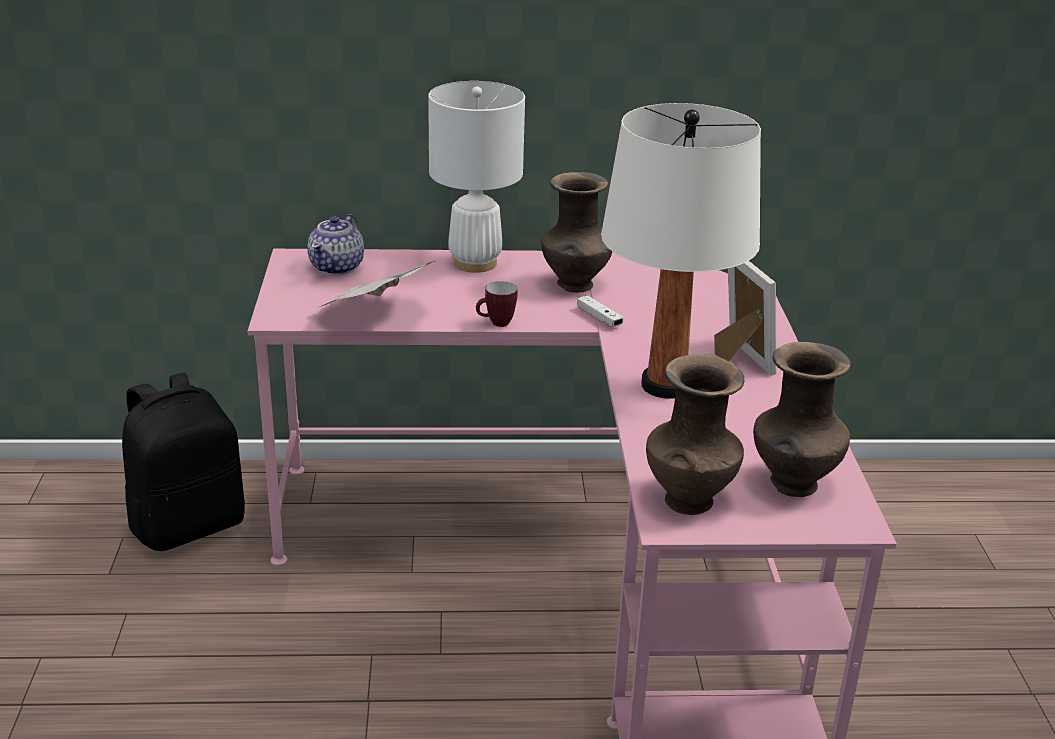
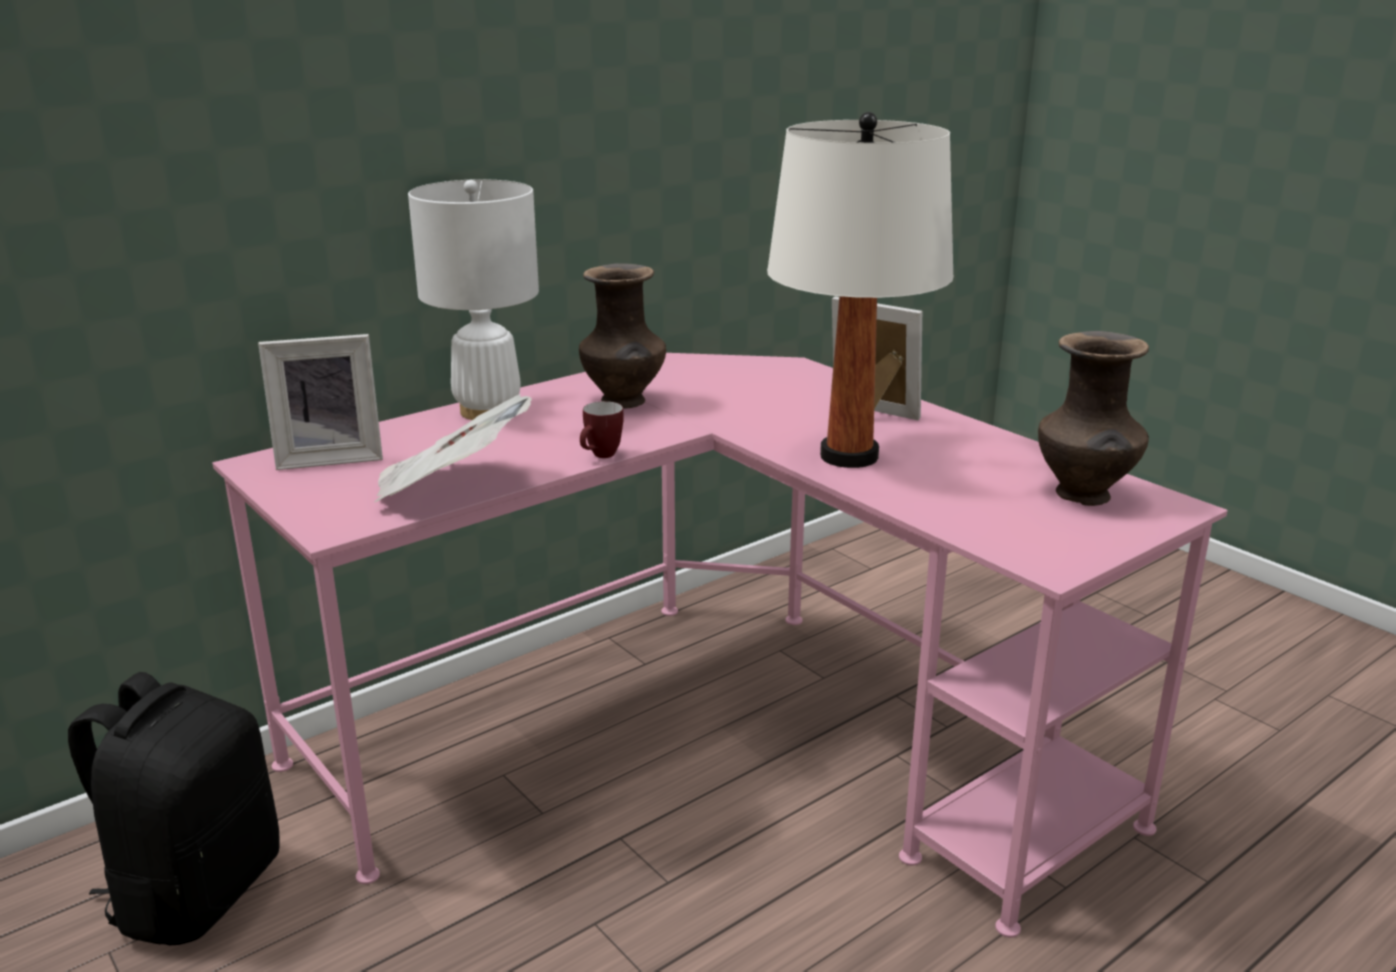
camera: 35 degrees left, 5 degrees down
teapot [307,214,364,275] -> picture frame [258,334,383,470]
white game controller [577,295,623,327] -> none
brown vase [646,354,744,515] -> none

